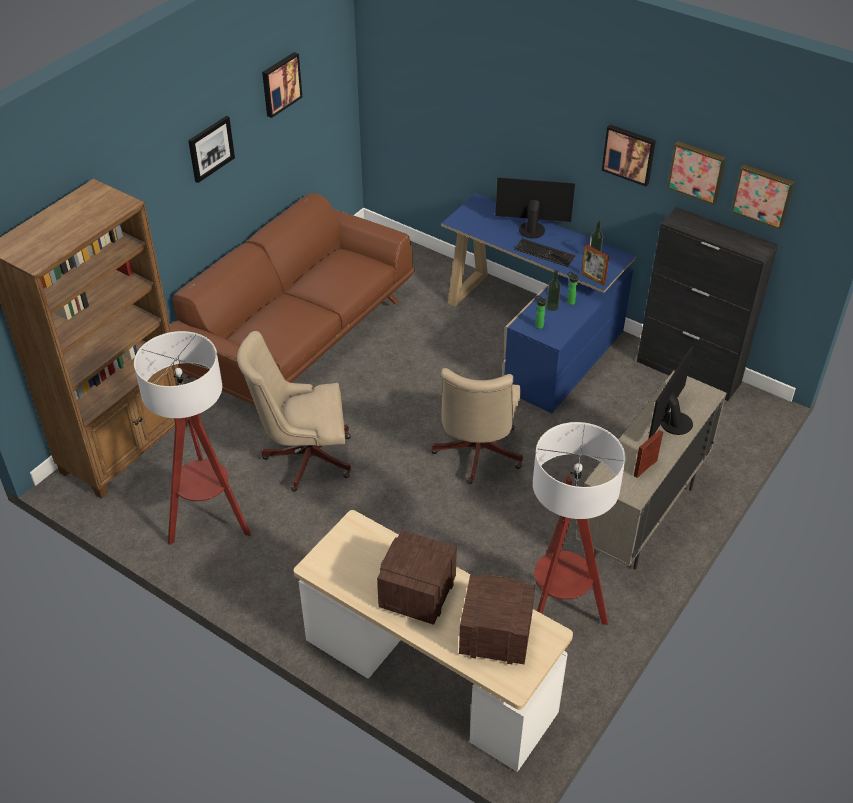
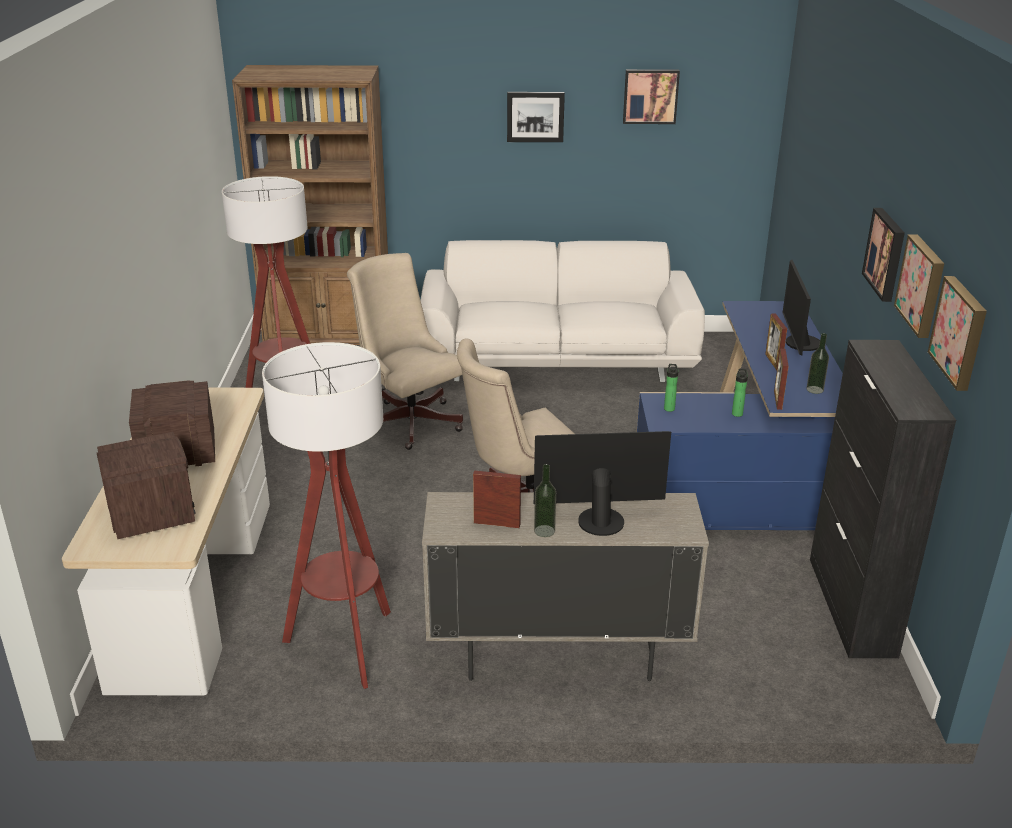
camera: 55 degrees right, 15 degrees down
brown sofa [170,193,415,405] -> white sofa [420,240,705,382]
monitor [495,178,575,238] -> monitor turned 150 degrees counterclockwise [782,260,820,356]
keyboard [514,238,576,267] -> picture frame [765,313,787,370]
bottle [546,270,561,311] -> bottle moved to [534,464,556,537]

